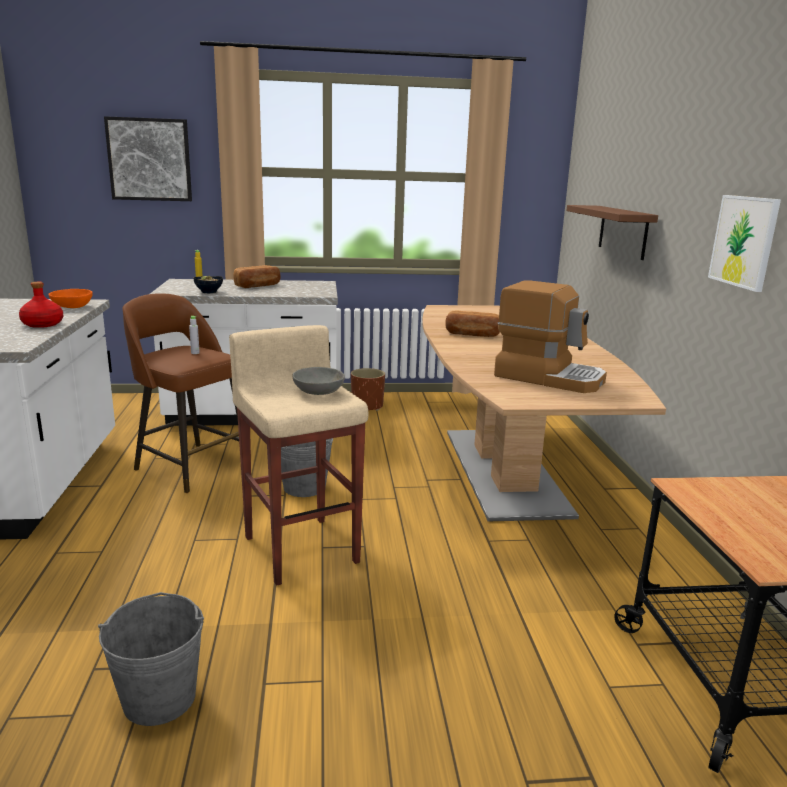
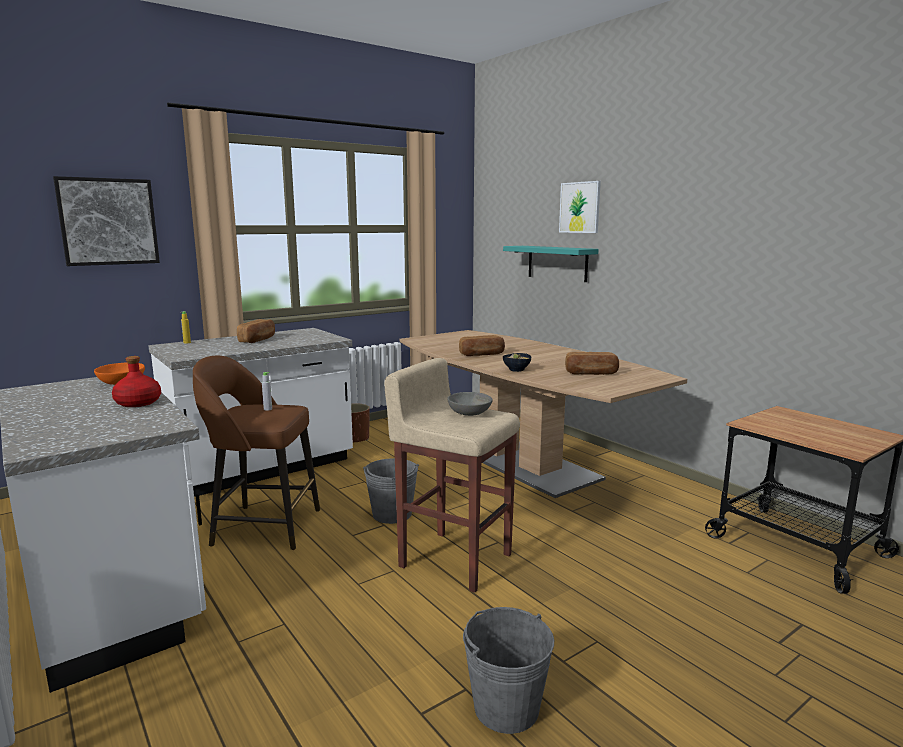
camera: 30 degrees left, 5 degrees down
bowl [194,275,223,293] -> bowl moved to [503,353,531,372]
coffee machine [494,280,607,393] -> bread [565,352,619,375]
brown shelf [566,205,658,260] -> turquoise shelf [503,246,599,282]
picture [708,195,781,292] -> picture moved to [559,181,601,233]

